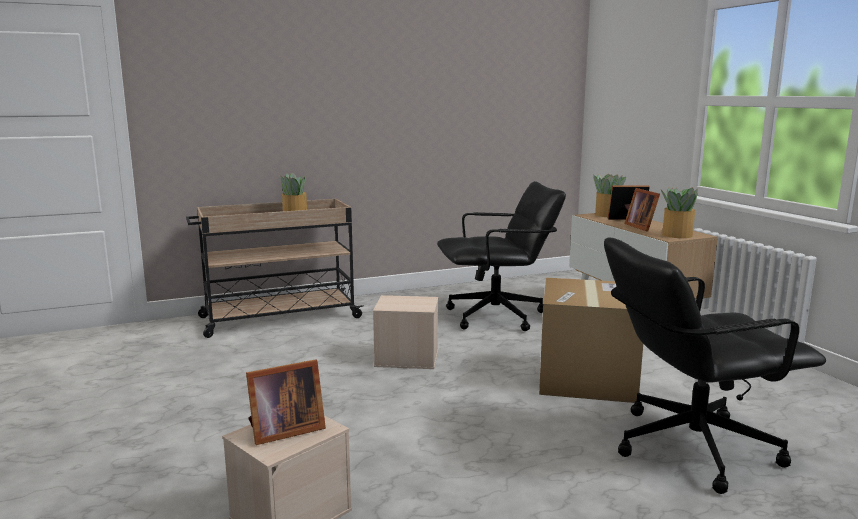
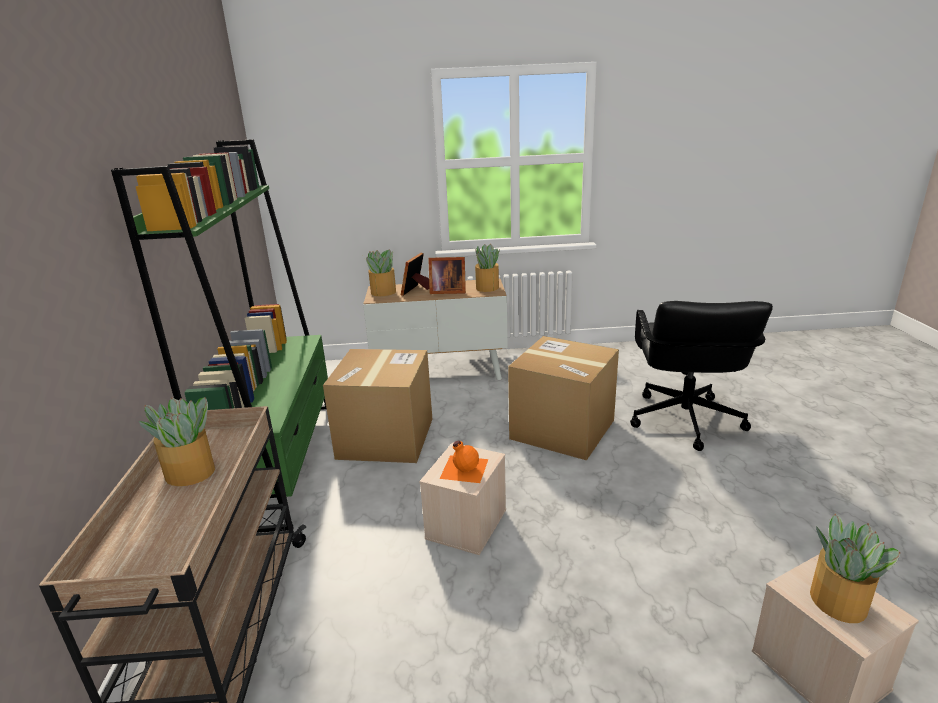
camera: 70 degrees left, 10 degrees up
picture frame [246,359,326,445] -> potted plant [810,514,900,623]
black office chair [437,181,566,331] -> cardboard box [323,349,432,463]
none -> green bookcase [111,139,328,533]
none -> orange bottle [440,440,489,483]

